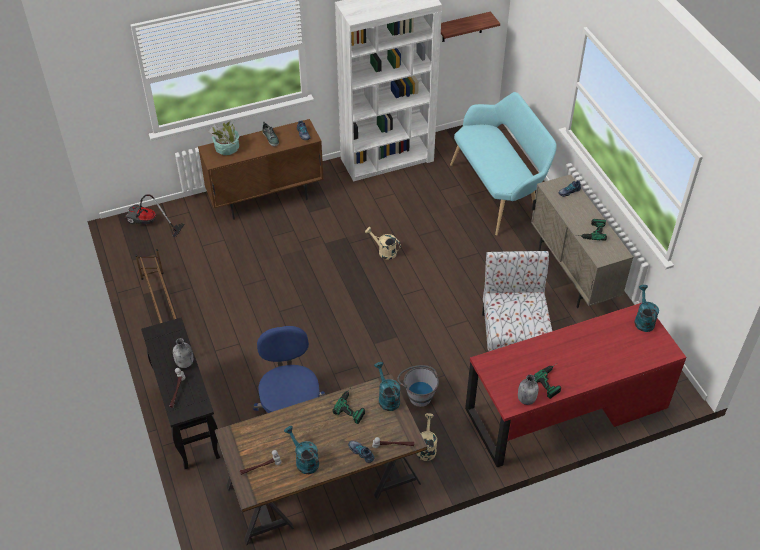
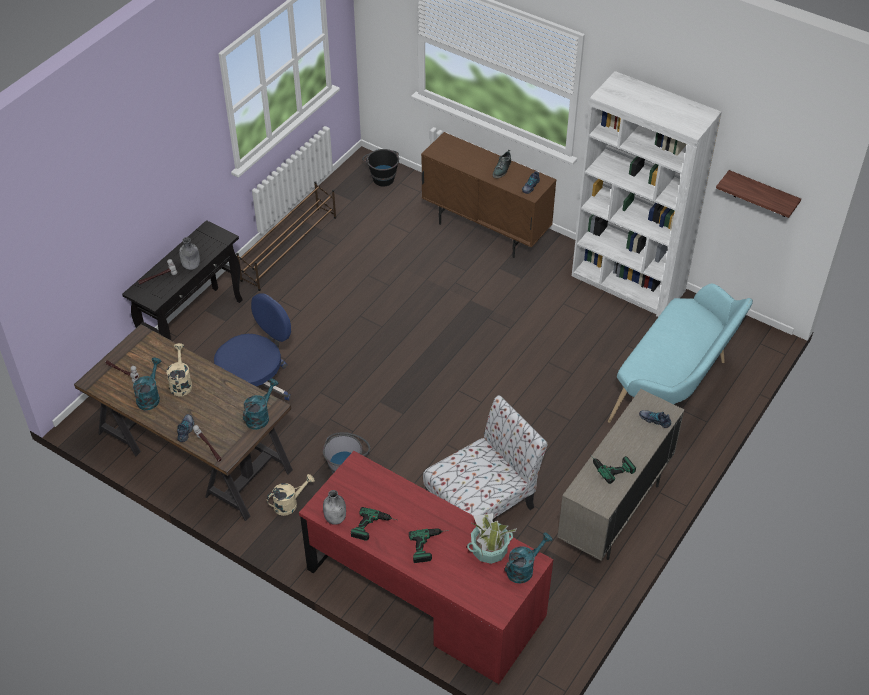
camera: 55 degrees right, 0 degrees up
vacuum cleaner [125,194,185,238] -> black bucket [362,149,399,186]
potted plant [208,121,239,155] -> potted plant moved to [467,513,517,564]
power drill [332,389,365,424] -> power drill moved to [409,529,450,563]
beige watering can [365,227,401,260] -> beige watering can moved to [167,343,192,396]

